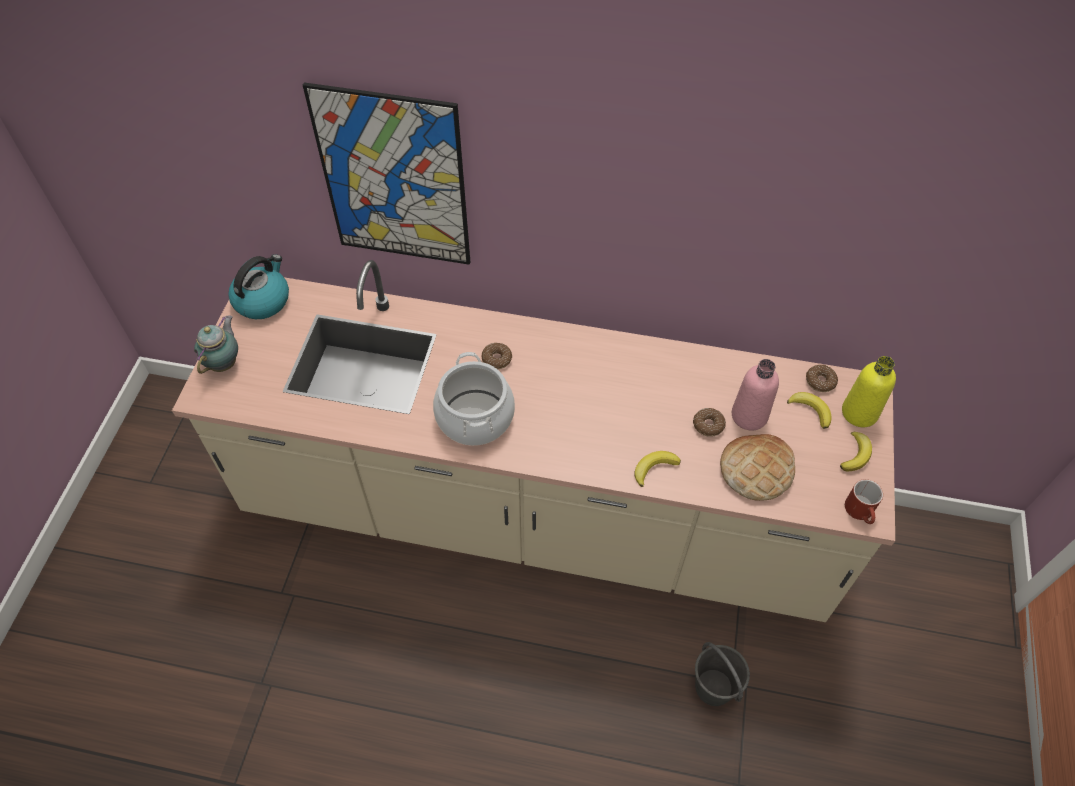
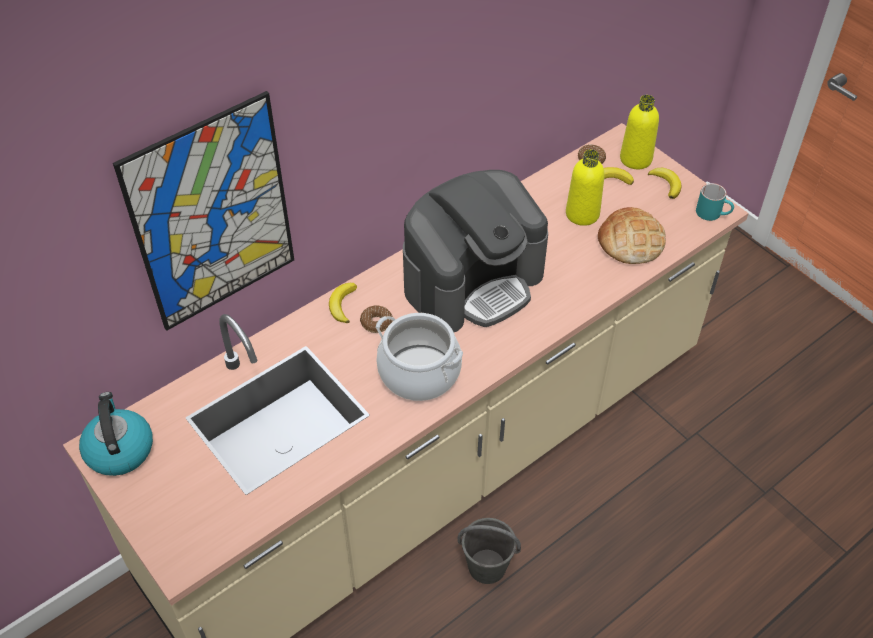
camera: 50 degrees left, 5 degrees down
teapot [194,316,238,374] -> none
banana [634,451,681,487] -> banana moved to [329,283,357,323]
donut [693,408,726,437] -> none
grey bucket [695,642,750,706] -> grey bucket moved to [457,518,521,584]
pink bottle [732,359,779,430] -> yellow bottle [566,149,604,226]
red mug [845,479,883,524] -> turquoise mug [696,183,734,221]
none -> coffee machine [403,170,548,332]

